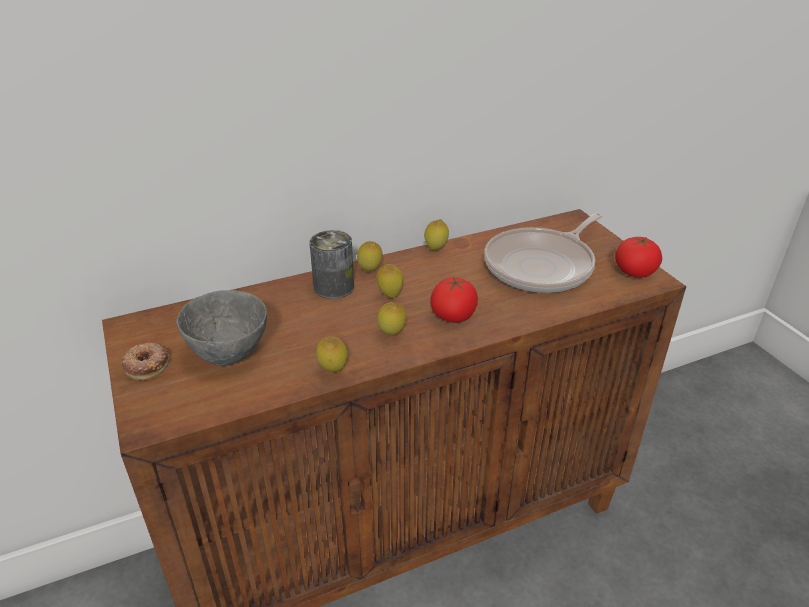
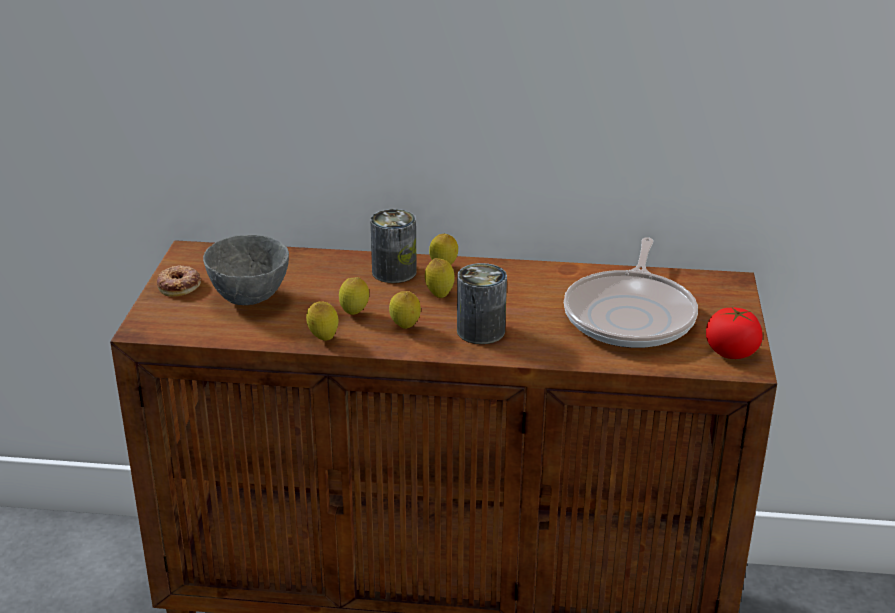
camera: 30 degrees right, 5 degrees down
lemon [424,219,449,251] -> lemon moved to [339,277,369,315]
tomato [430,277,478,323] -> can [457,263,507,344]
frying pan [484,213,603,293] -> frying pan turned 60 degrees counterclockwise [564,237,698,348]

